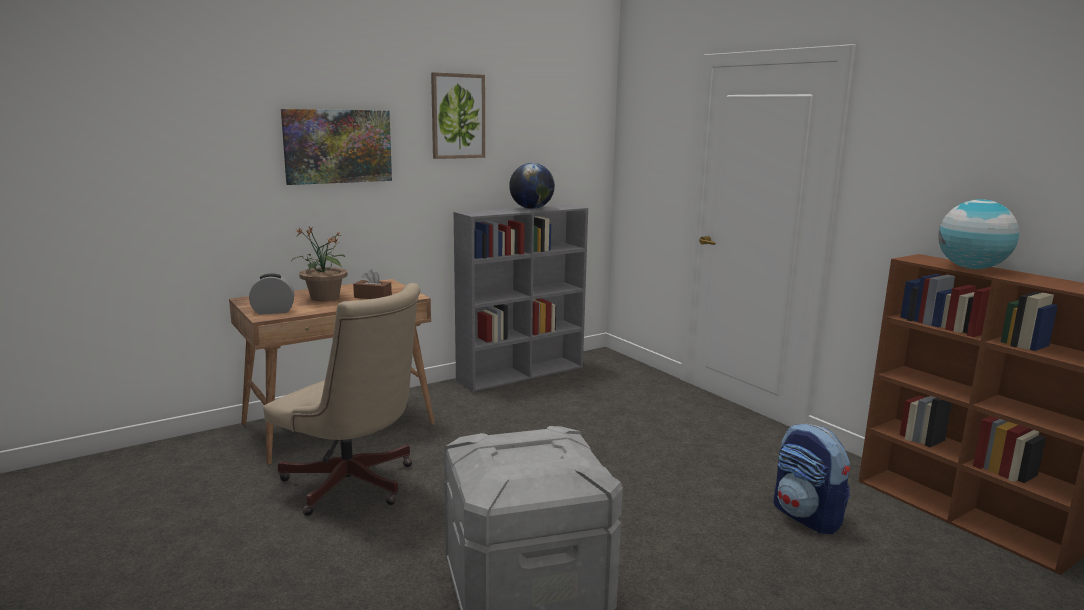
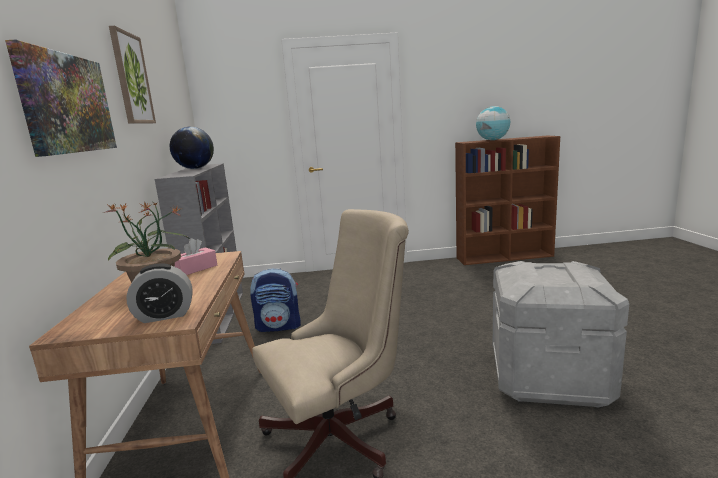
camera: 60 degrees left, 0 degrees up
alarm clock [249,273,294,315] -> alarm clock turned 120 degrees counterclockwise [126,263,193,323]
brown tissue box [353,270,392,299] -> pink tissue box [175,238,217,275]
backpack [773,424,850,534] -> backpack moved to [251,268,301,332]

